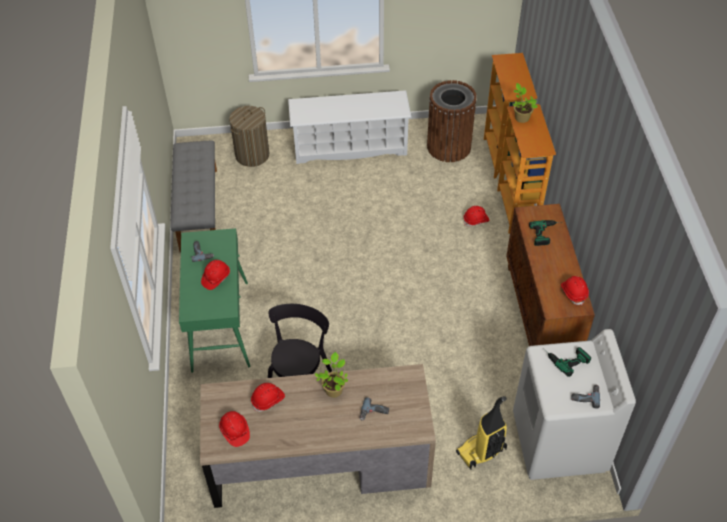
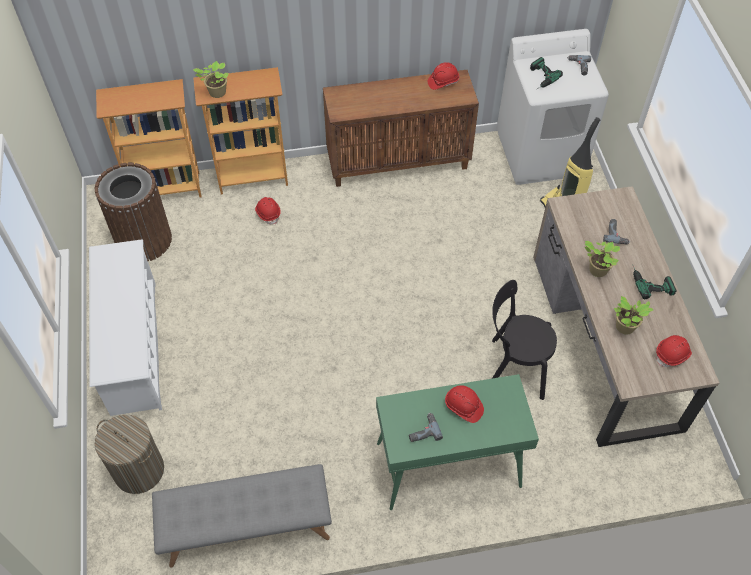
camera: 95 degrees left, 5 degrees up
red hard hat [251,383,285,412] -> potted plant [614,296,653,334]
power drill [529,220,559,246] -> power drill moved to [632,264,677,299]

